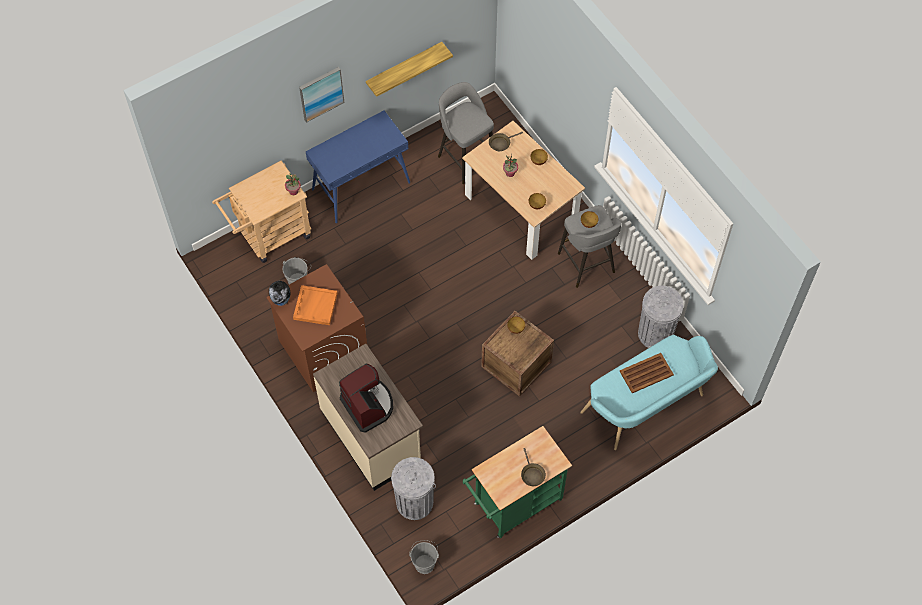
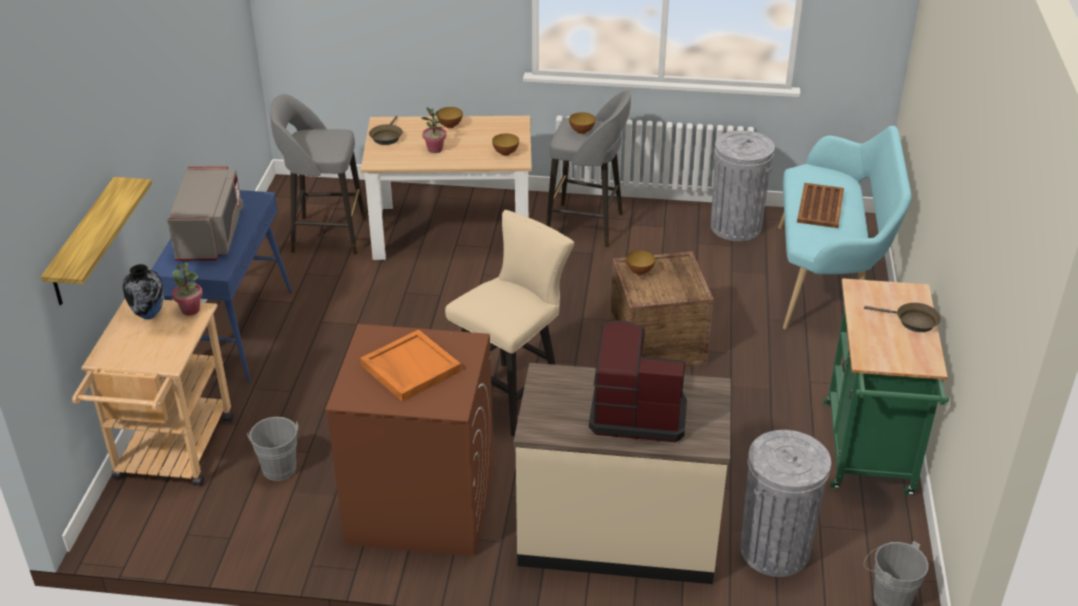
camera: 50 degrees left, 25 degrees down
vase [269,281,290,306] -> vase moved to [123,264,163,319]
picture [299,67,344,123] -> none
shelf [366,42,453,97] -> shelf moved to [41,177,152,305]
none -> grey microwave [167,165,244,261]
none -> beige stool [445,210,574,437]

